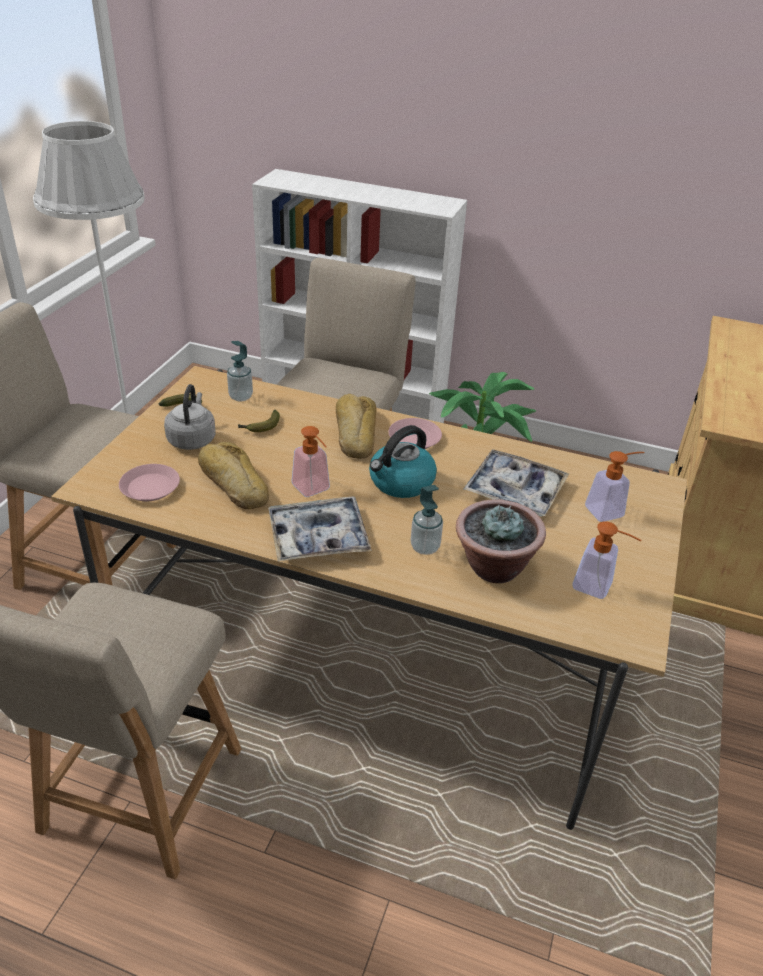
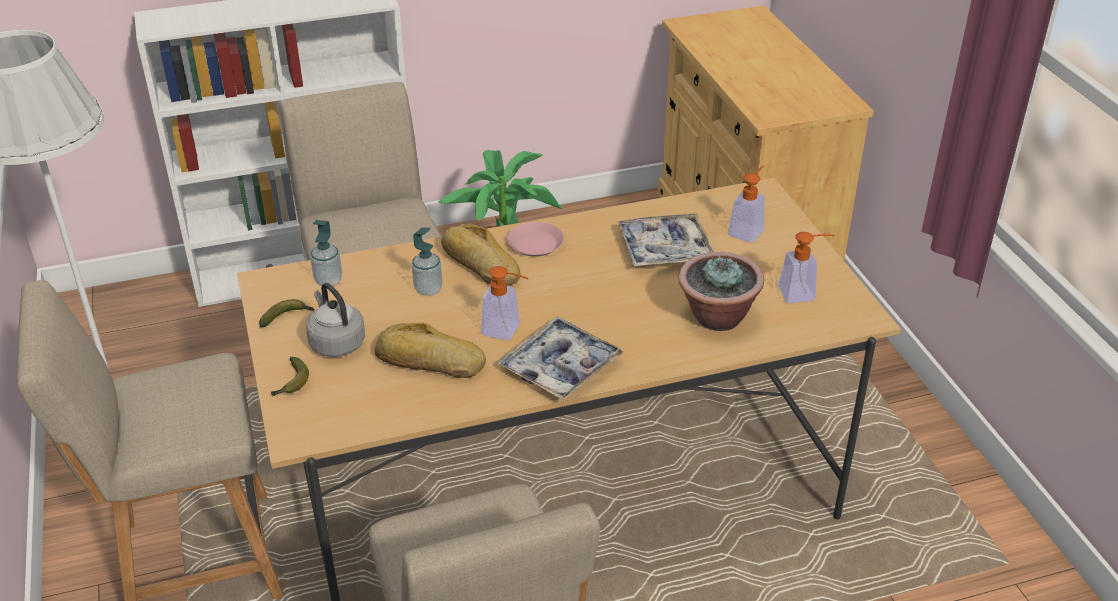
camera: 35 degrees left, 0 degrees up
pink plate [119,464,180,501] -> none
banana [238,410,280,432] -> banana moved to [271,357,309,396]
kettle [369,425,437,498] -> none
soap dispenser [410,485,443,555] -> soap dispenser moved to [412,227,442,296]

